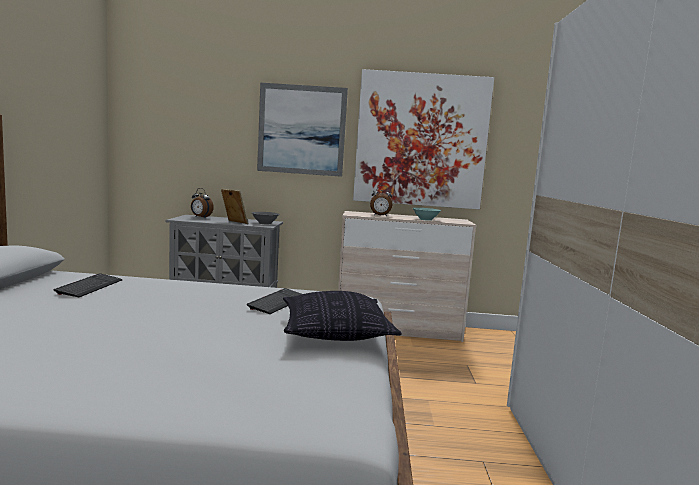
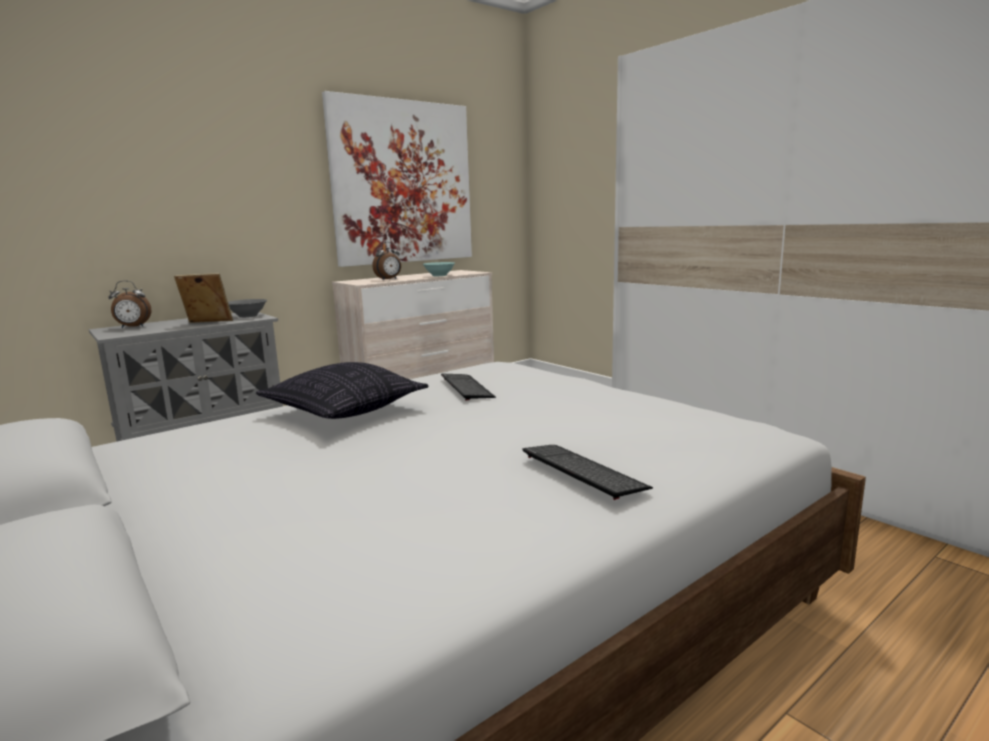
camera: 40 degrees left, 5 degrees up
keyboard [54,273,122,297] -> keyboard moved to [522,445,653,500]
picture [257,83,348,177] -> none
pillow [283,291,402,341] -> pillow moved to [256,362,429,419]

